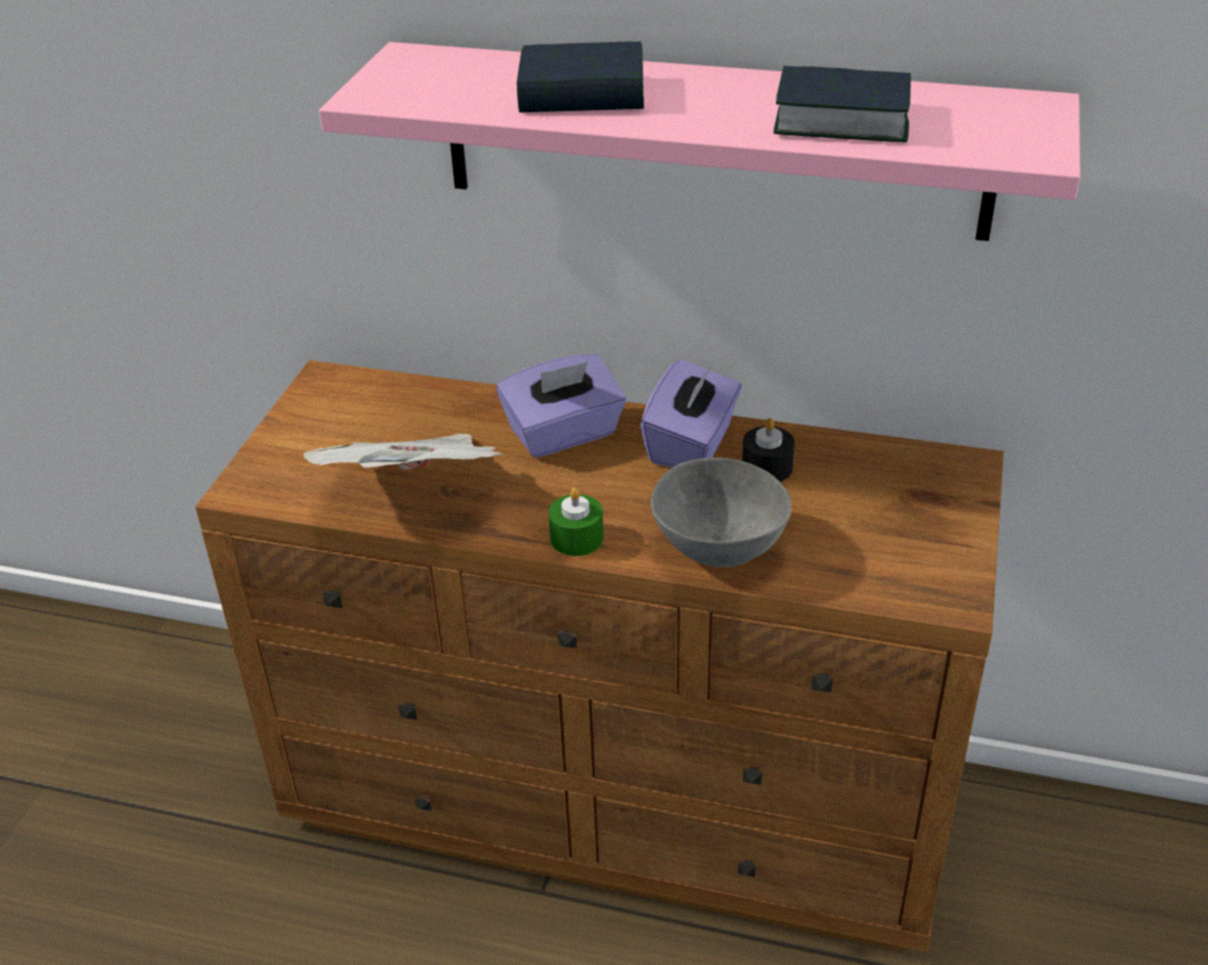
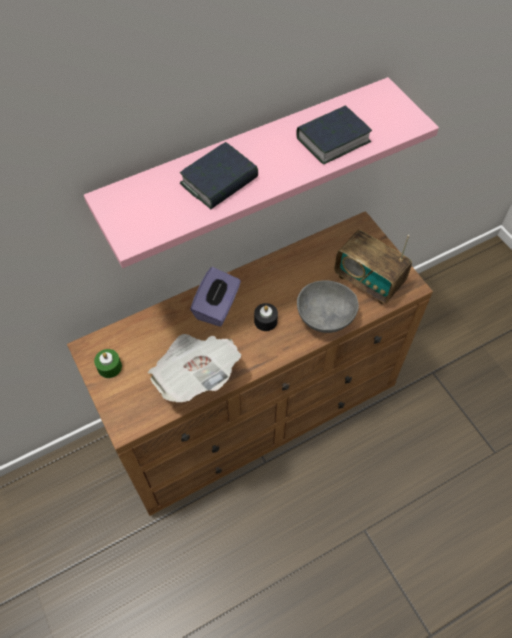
camera: 45 degrees left, 20 degrees up
green candle [549,488,604,556] -> green candle moved to [94,349,122,378]
purple tissue box [640,359,742,468] -> none
black candle [742,418,795,482] -> black candle moved to [254,303,278,331]
none -> radio [334,230,412,304]

